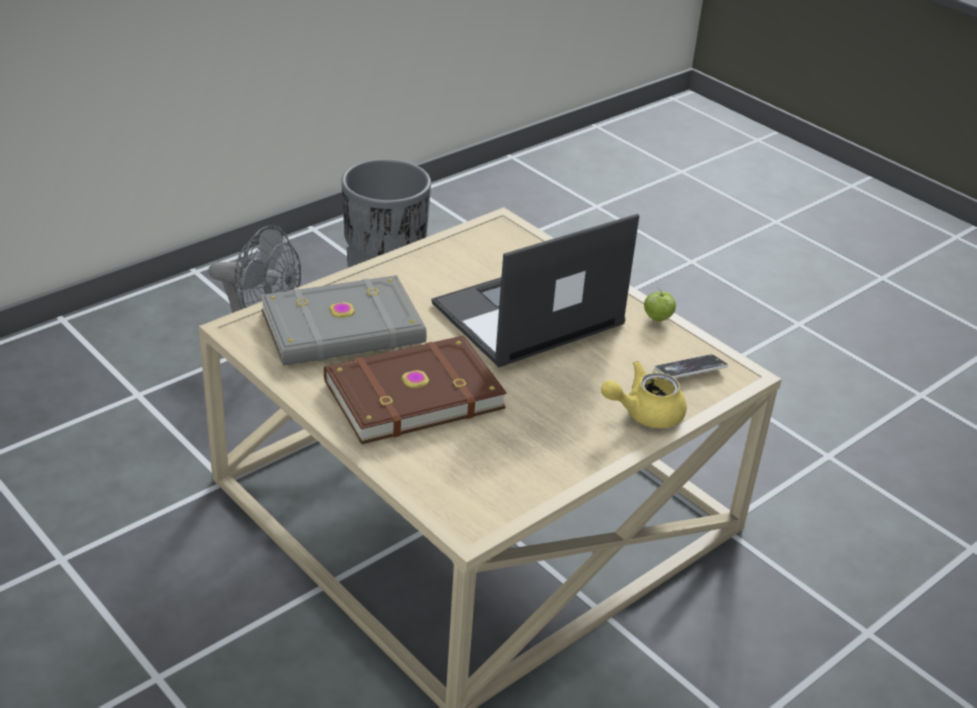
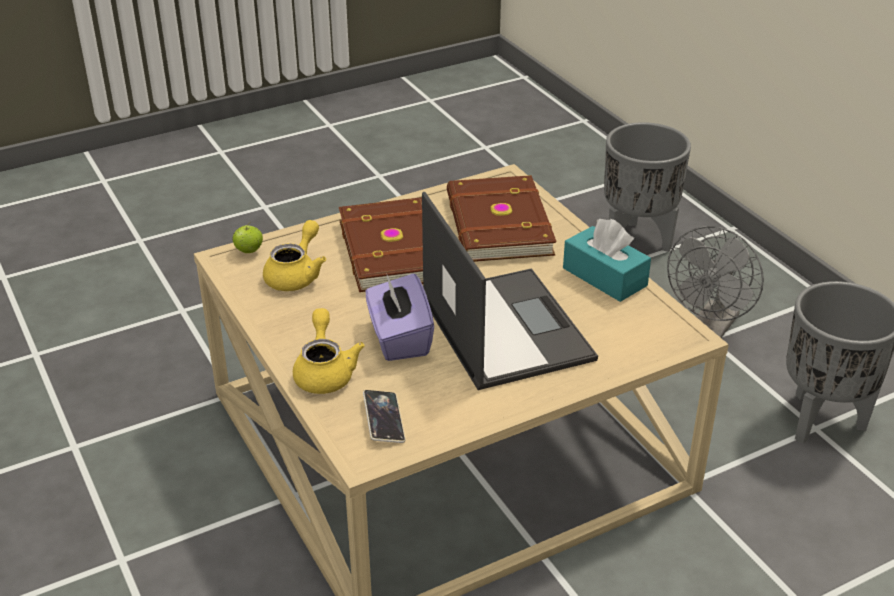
camera: 105 degrees right, 0 degrees up
grey book [261,275,427,366] -> brown book [447,175,557,262]
apple [644,288,676,322] -> apple moved to [232,222,263,253]
none -> yellow teapot [263,220,326,291]
none -> purple tissue box [366,273,434,361]
none -> turquoise tissue box [563,219,651,302]
none -> grey planter [604,122,691,252]

